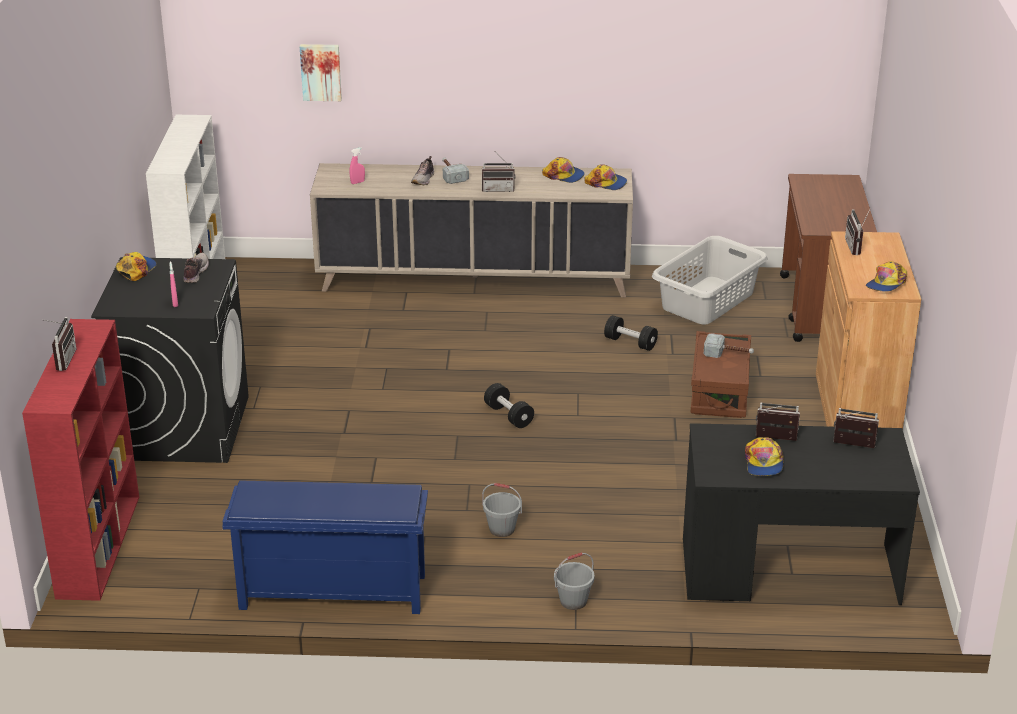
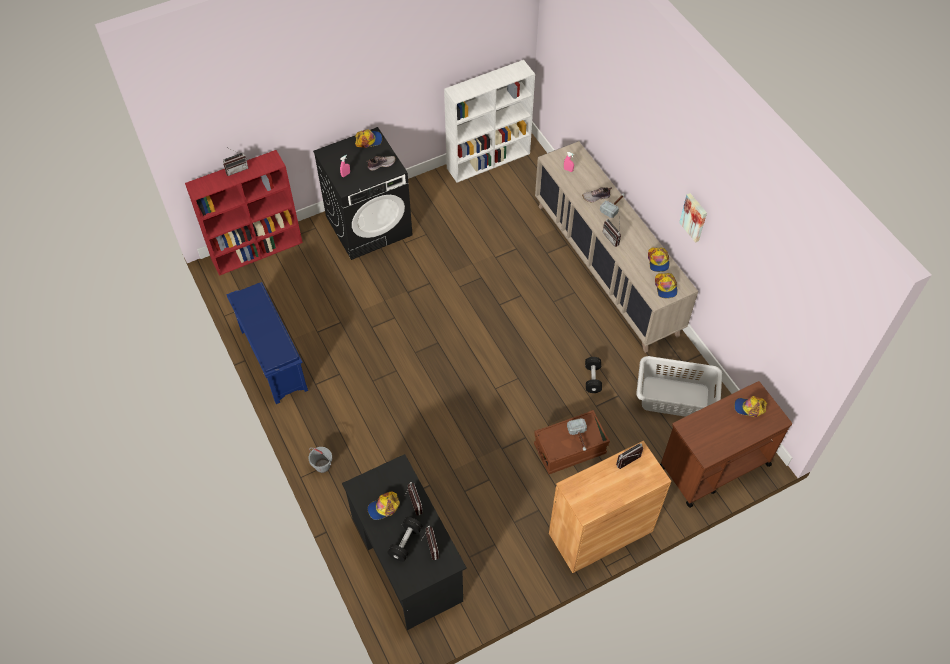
camera: 60 degrees right, 25 degrees up
picture [300,44,342,101] -> picture moved to [679,193,707,243]
grey bucket [482,483,522,537] -> none
black dumbbell [484,383,534,428] -> black dumbbell moved to [387,517,422,562]
cap [866,261,907,292] -> cap moved to [734,396,767,417]

